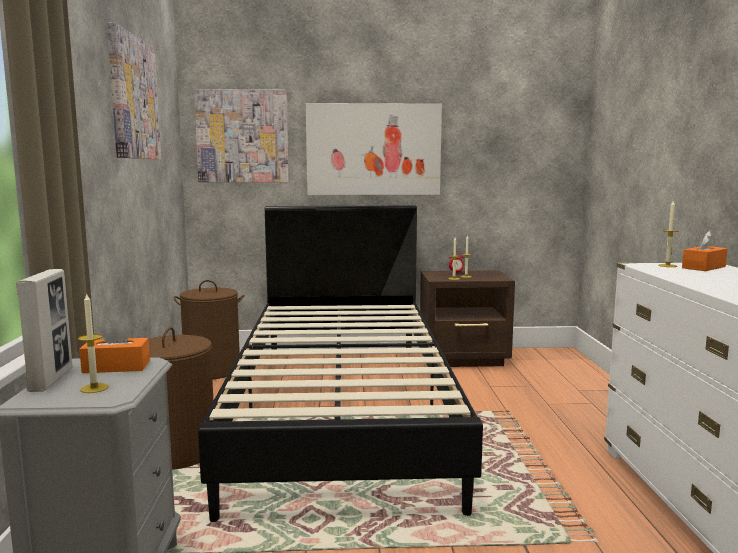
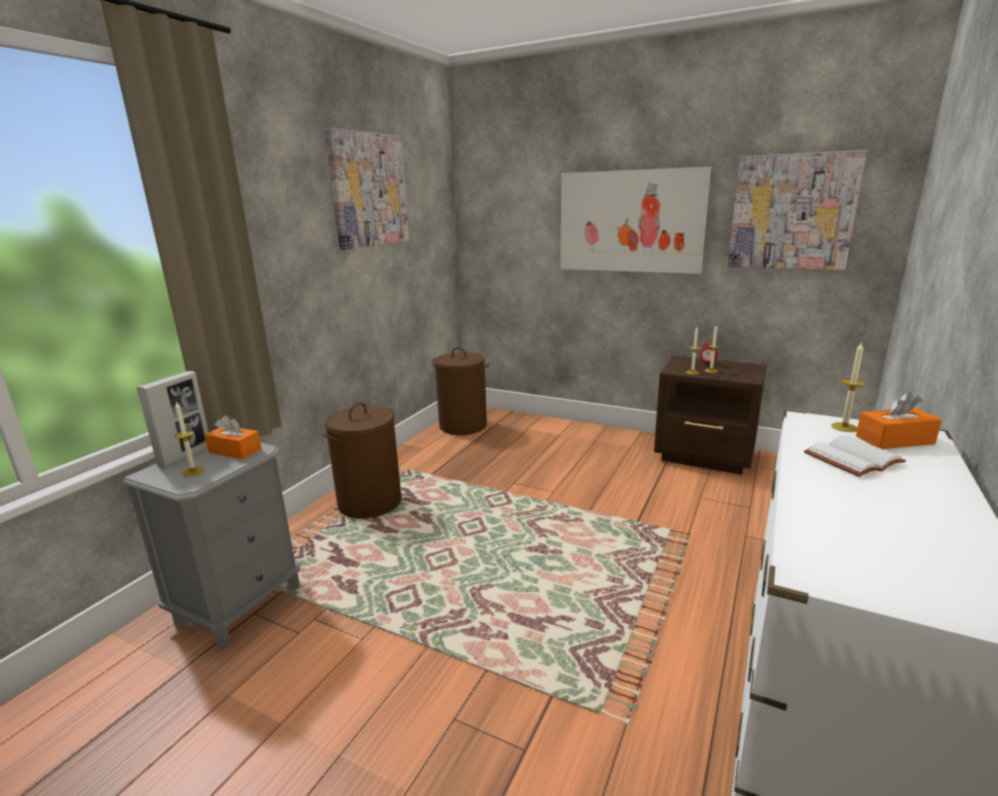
camera: 30 degrees right, 10 degrees up
picture [194,89,289,182] -> picture moved to [728,150,867,270]
black bed [198,206,483,522] -> none
none -> white book [804,436,906,477]

